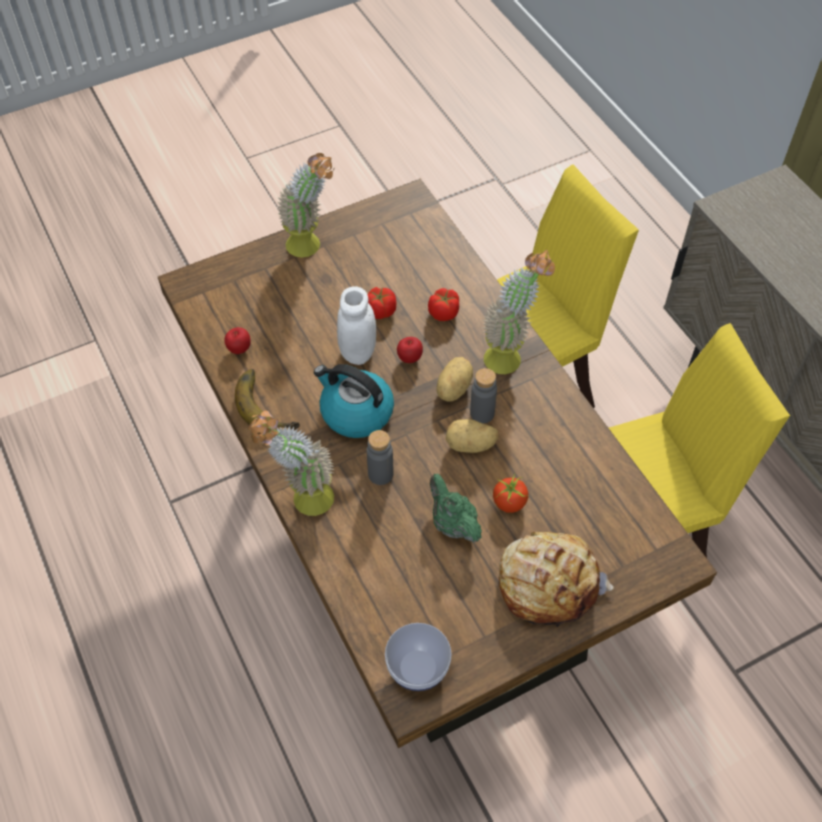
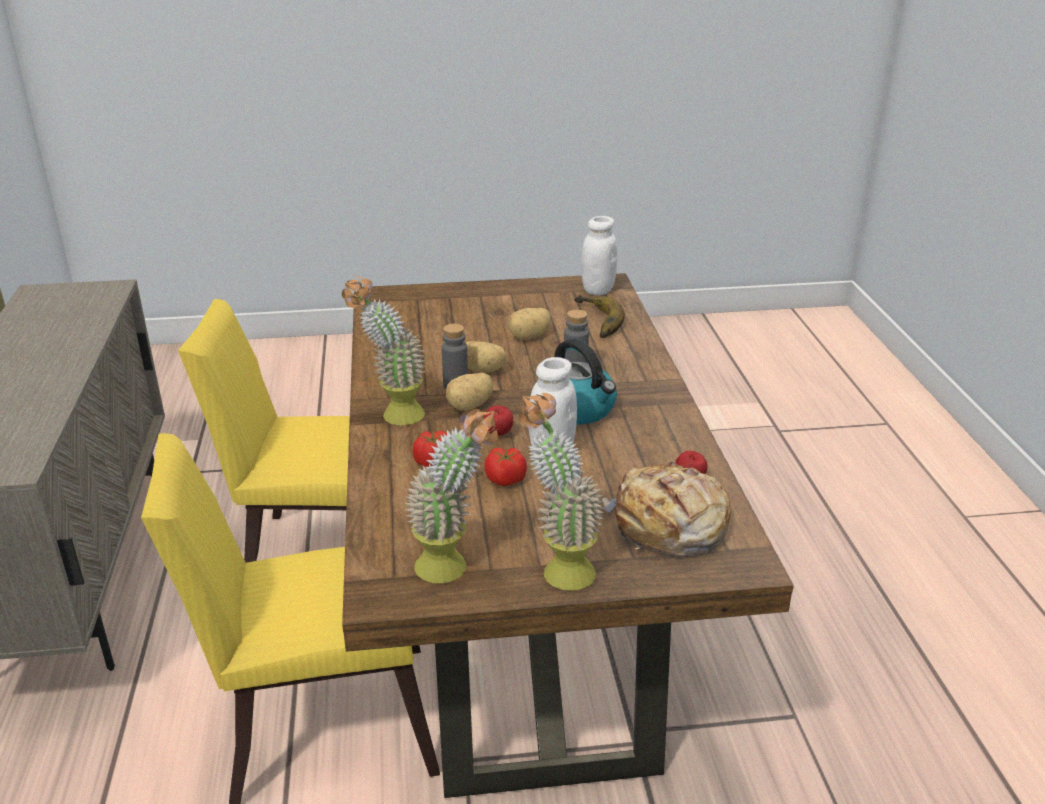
camera: 160 degrees left, 25 degrees down
banana [235,369,300,430] -> banana moved to [574,295,625,338]
potted plant [248,411,334,516] -> potted plant moved to [406,409,498,583]
bowl [385,623,452,691] -> white jar [581,216,617,295]
green teapot [430,474,482,543] -> potato [508,308,551,340]
tomato [493,474,529,513] -> none
bread [499,532,614,627] -> bread moved to [602,462,730,557]

